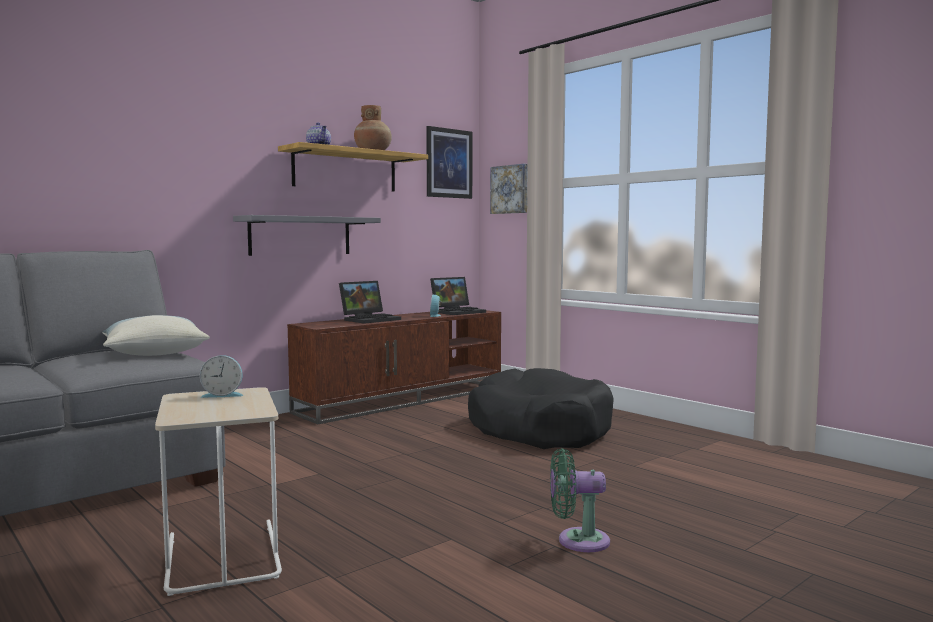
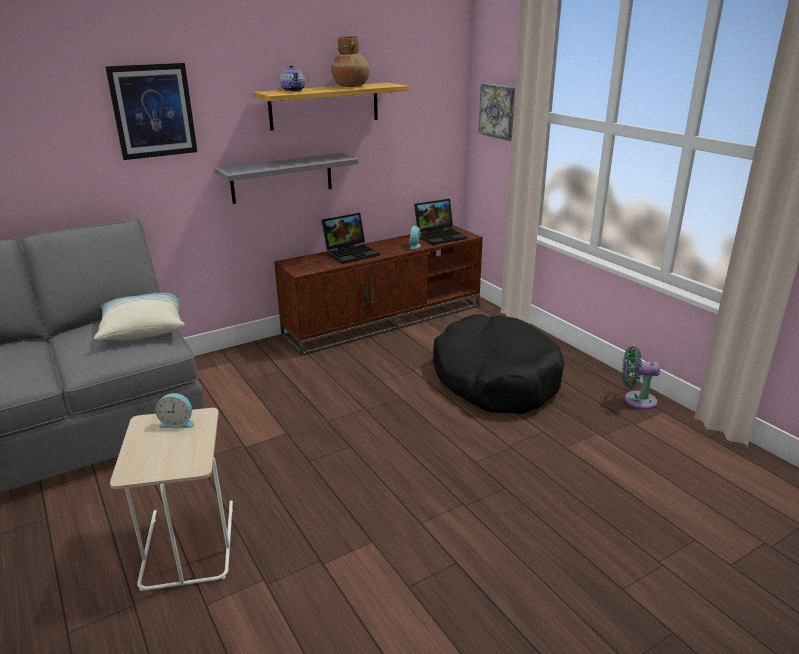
camera: 10 degrees right, 20 degrees up
picture [426,126,472,199] -> picture moved to [105,63,197,160]
green fan [550,448,610,552] -> green fan moved to [622,346,660,409]

